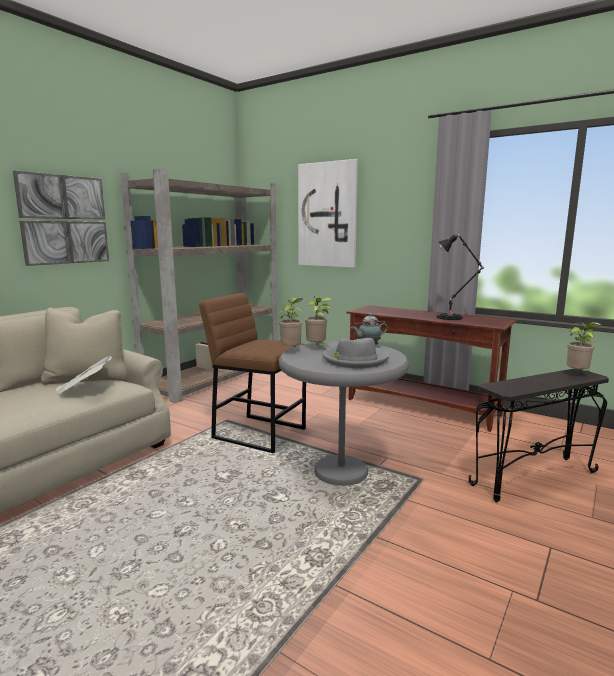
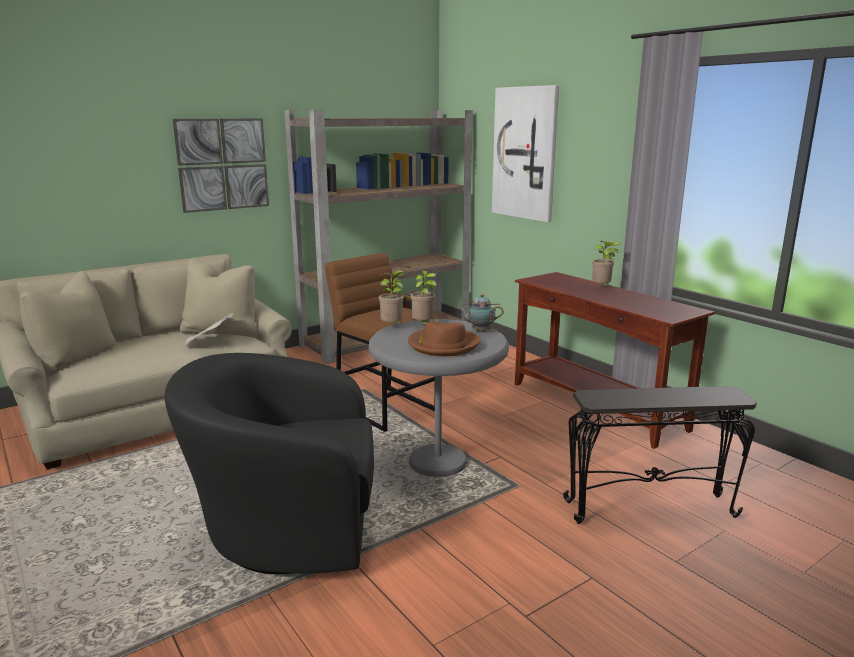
camera: 20 degrees right, 5 degrees up
grey hat [322,338,390,368] -> brown hat [408,321,480,356]
black table lamp [437,234,485,320] -> none
potted plant [567,322,601,372] -> potted plant moved to [592,241,621,288]
none -> black armchair [165,353,374,574]

